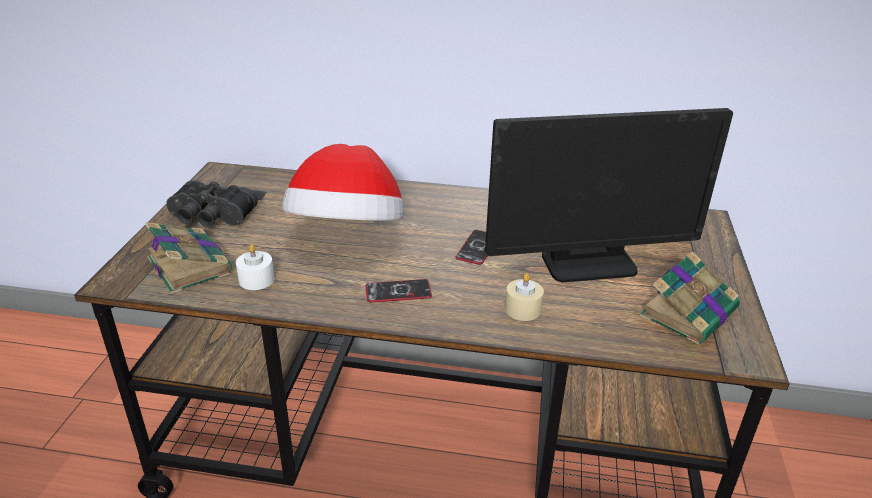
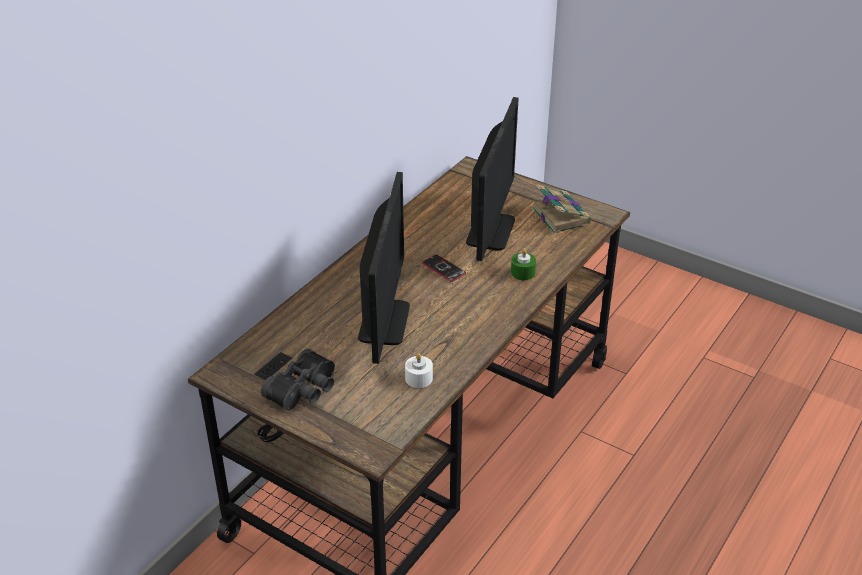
camera: 65 degrees left, 5 degrees up
book [145,222,232,294] -> none
hat [282,144,404,220] -> monitor [358,172,410,364]
phone [366,279,432,303] -> none
beige candle [505,273,544,321] -> green candle [511,249,536,280]

